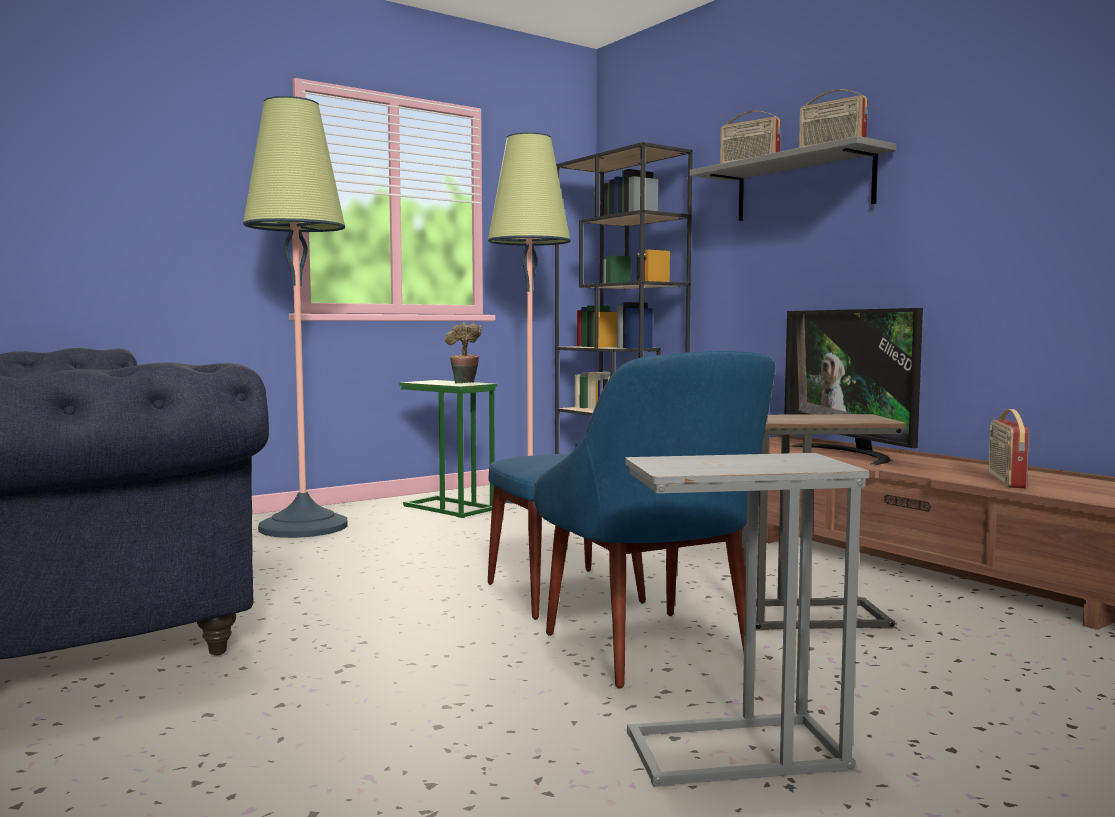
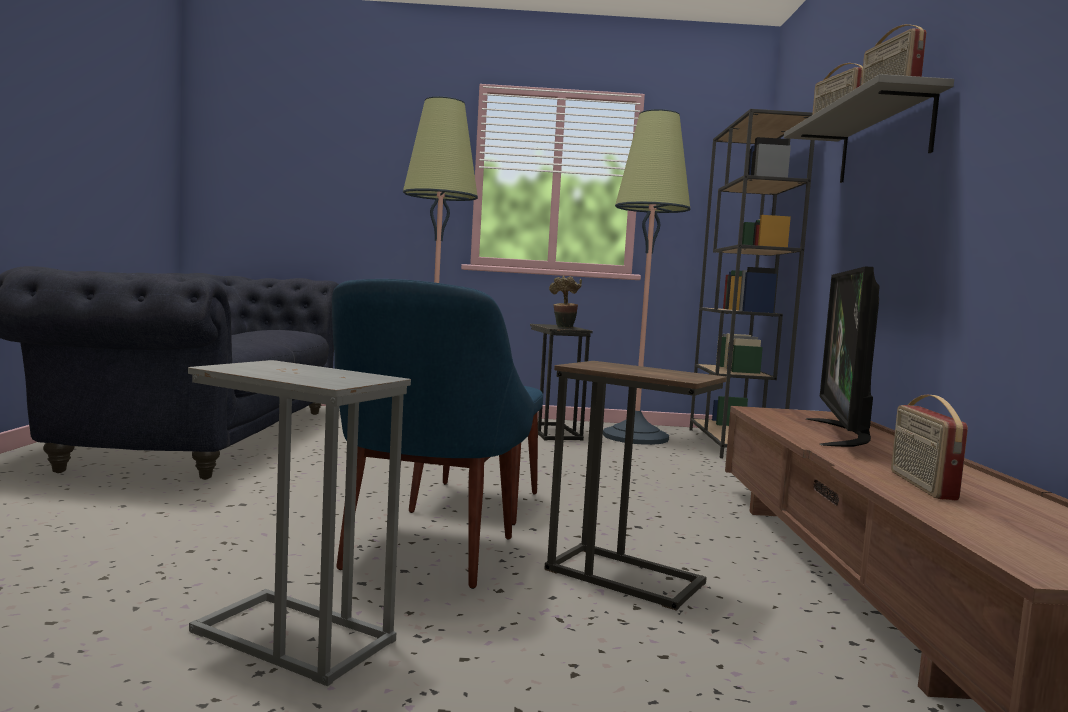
camera: 35 degrees right, 0 degrees up
green side table [399,380,497,518] -> black side table [530,324,593,441]
radio [989,409,1029,488] -> radio turned 45 degrees counterclockwise [891,395,968,500]

